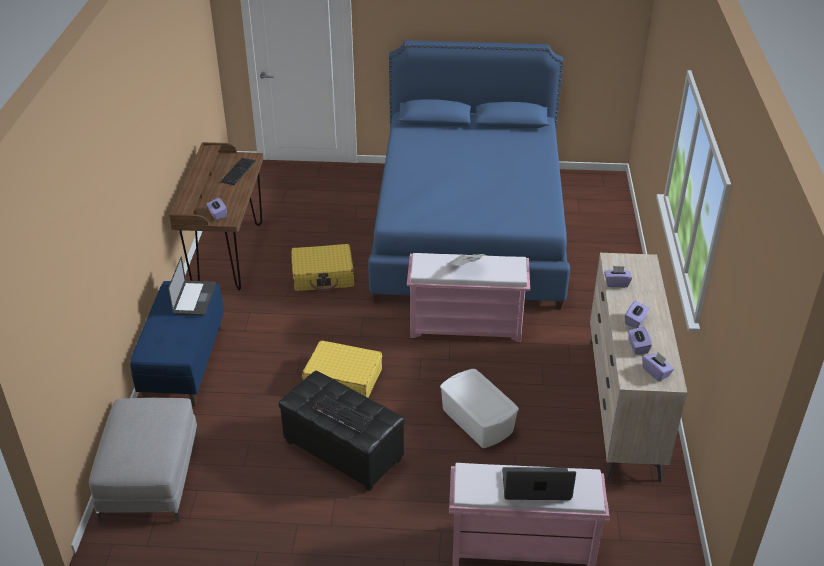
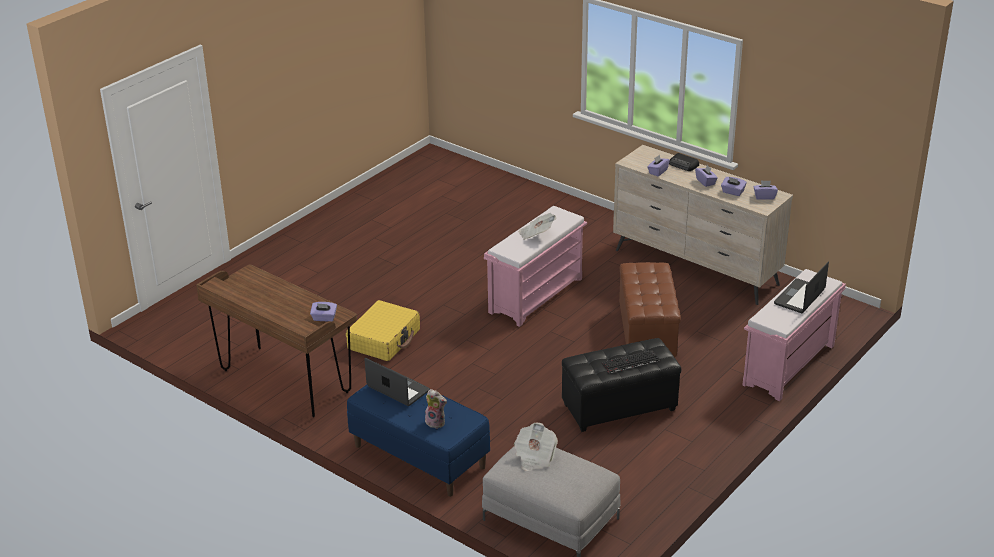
camera: 55 degrees left, 5 degrees down
keyboard [220,158,256,185] -> none
yellow suitcase [302,341,382,398] -> none
blue bed [368,40,570,310] -> none
white storage box [440,369,519,448] -> brown ottoman [619,262,681,357]
none -> plush toy [425,389,447,429]
none -> newspaper [514,423,558,471]
none -> radio [669,153,699,171]

